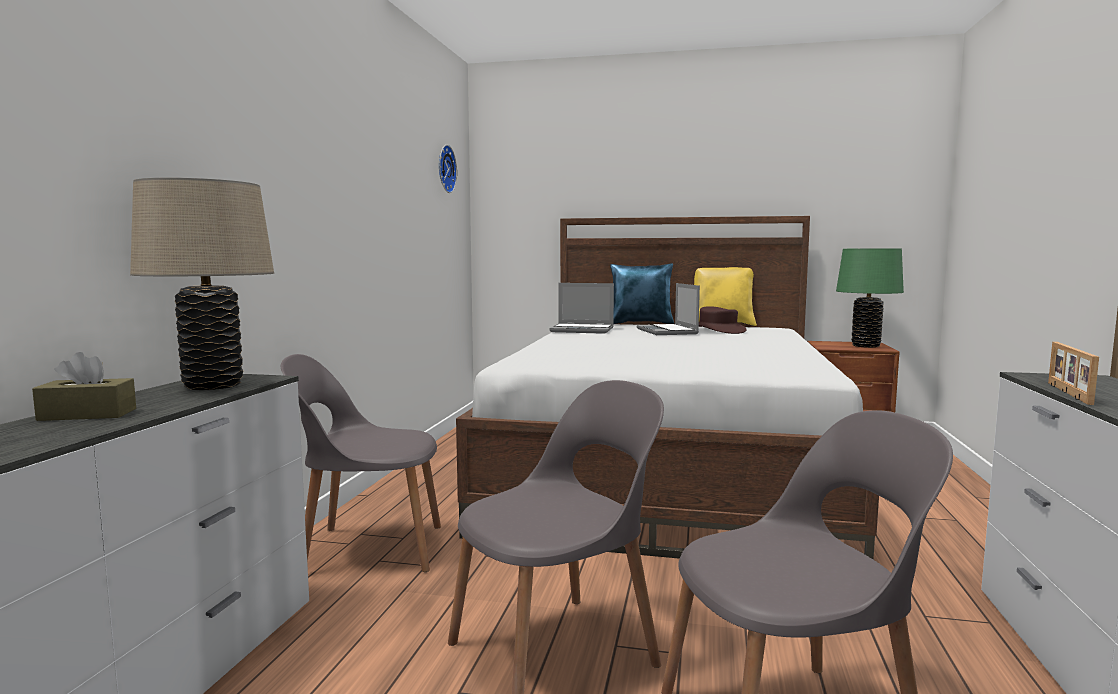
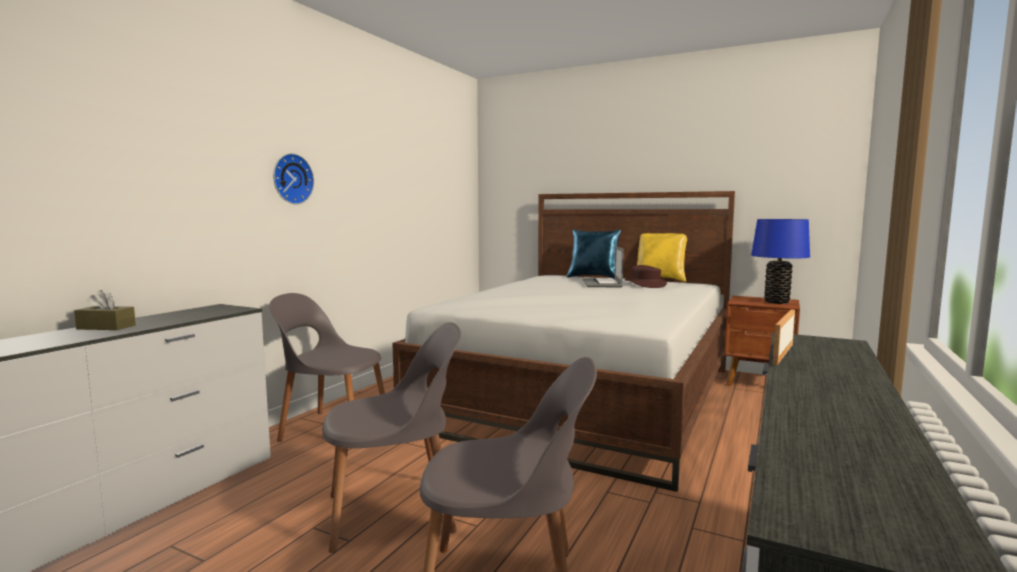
camera: 15 degrees right, 0 degrees up
beige table lamp [130,178,274,390] -> none
wall clock [439,145,457,193] -> wall clock moved to [273,153,314,205]
laptop [549,283,614,334] -> none
green table lamp [836,248,904,348] -> blue table lamp [751,219,810,304]

